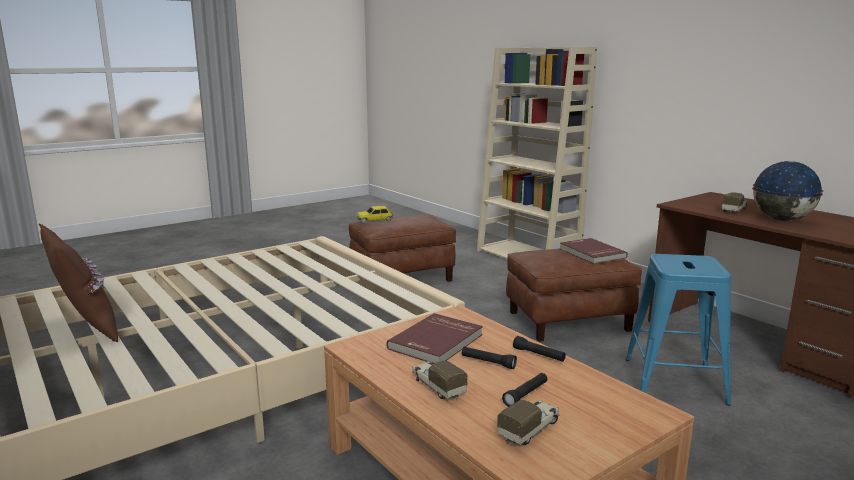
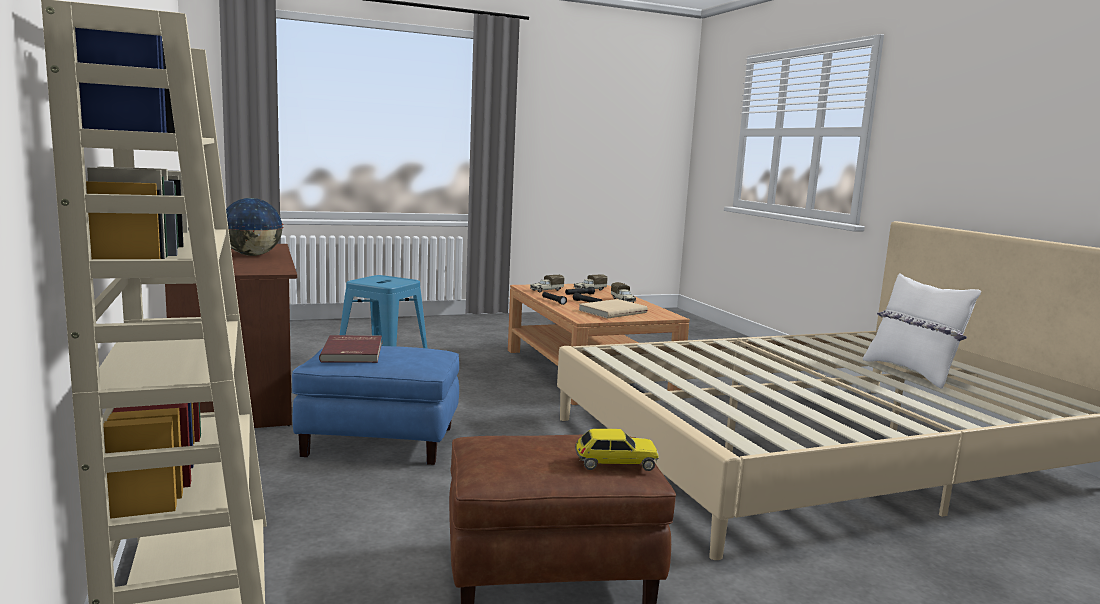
camera: 165 degrees left, 5 degrees down
brown pillow [39,224,118,342] -> white pillow [863,273,981,389]
red book [386,313,483,364] -> beige book [579,299,648,319]
brown ottoman [506,249,642,342] -> blue ottoman [292,346,459,465]
toy truck [721,192,747,214] -> toy truck moved to [530,275,565,292]

